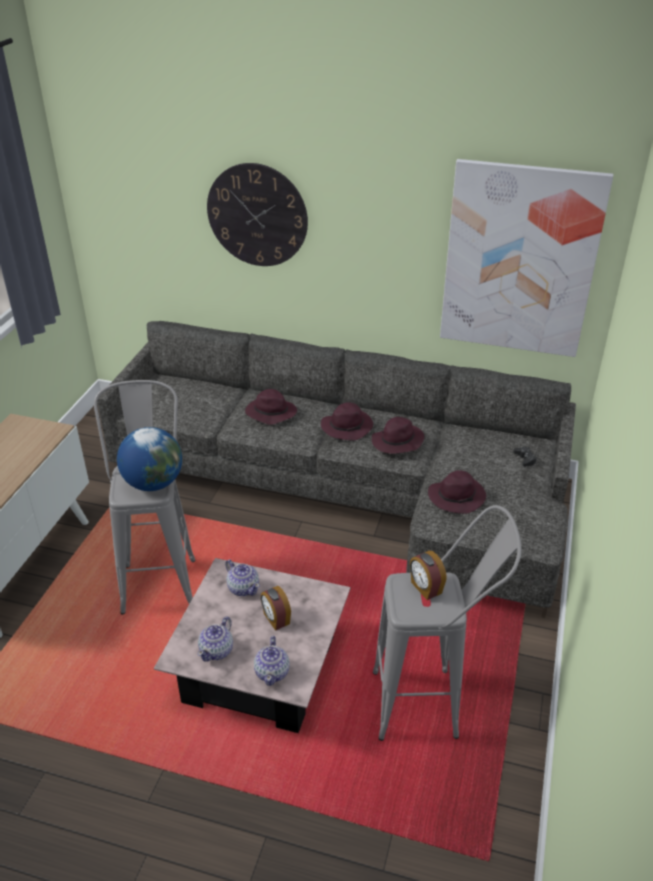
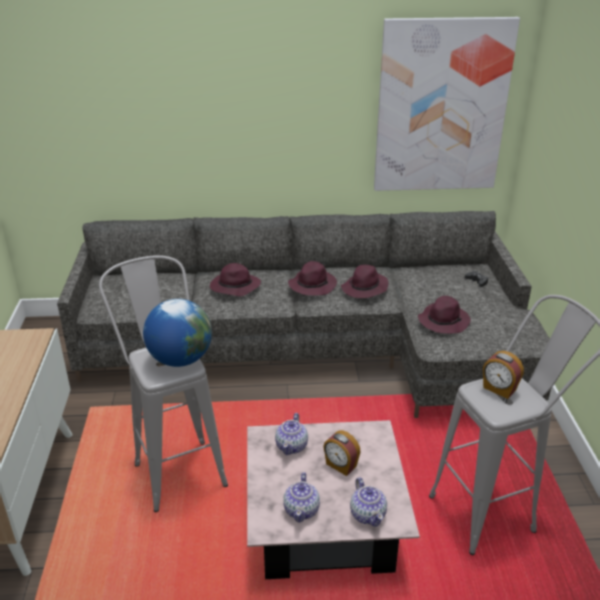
camera: 20 degrees left, 5 degrees down
wall clock [207,163,308,266] -> none
teapot [225,560,260,596] -> teapot turned 75 degrees clockwise [275,413,308,455]

